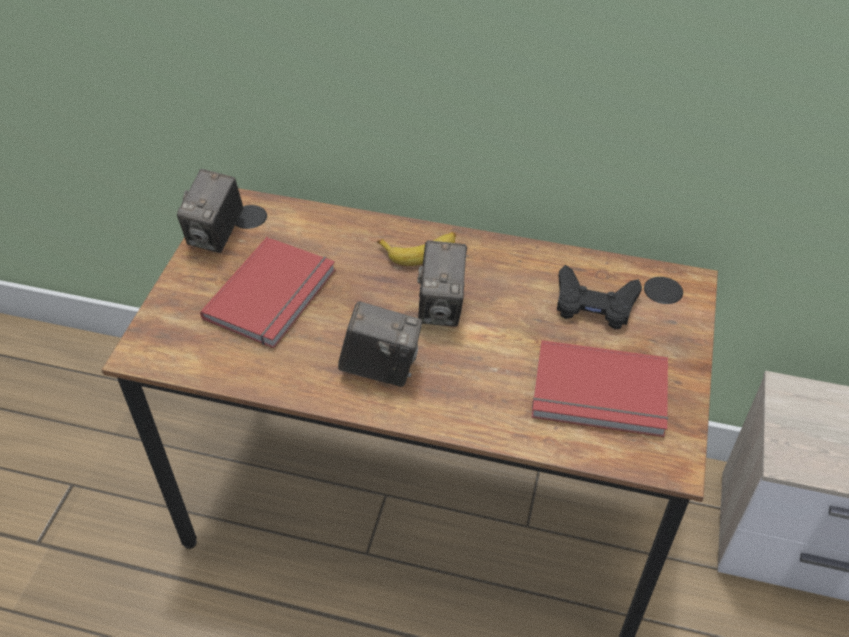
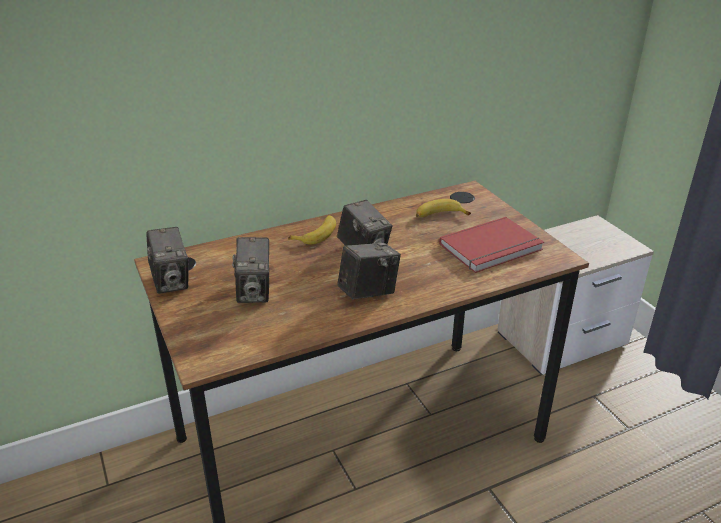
camera: 40 degrees left, 15 degrees down
red book [200,237,336,348] -> camera [232,237,269,303]
black game controller [557,265,642,329] -> banana [416,199,471,218]

